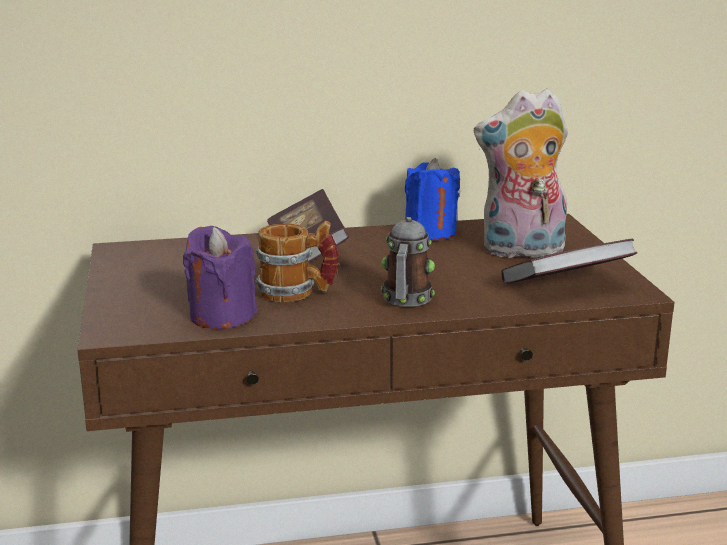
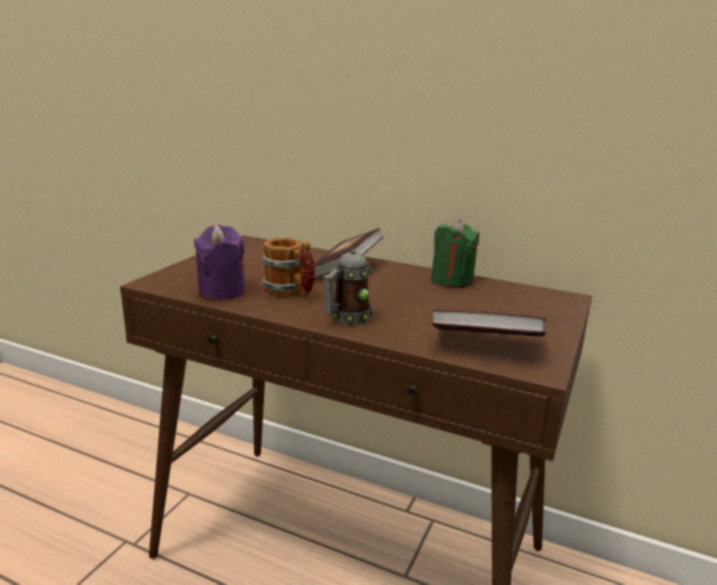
camera: 35 degrees right, 0 degrees up
blue candle [405,158,460,240] -> green candle [431,219,480,287]
plush toy [474,88,568,258] -> none

